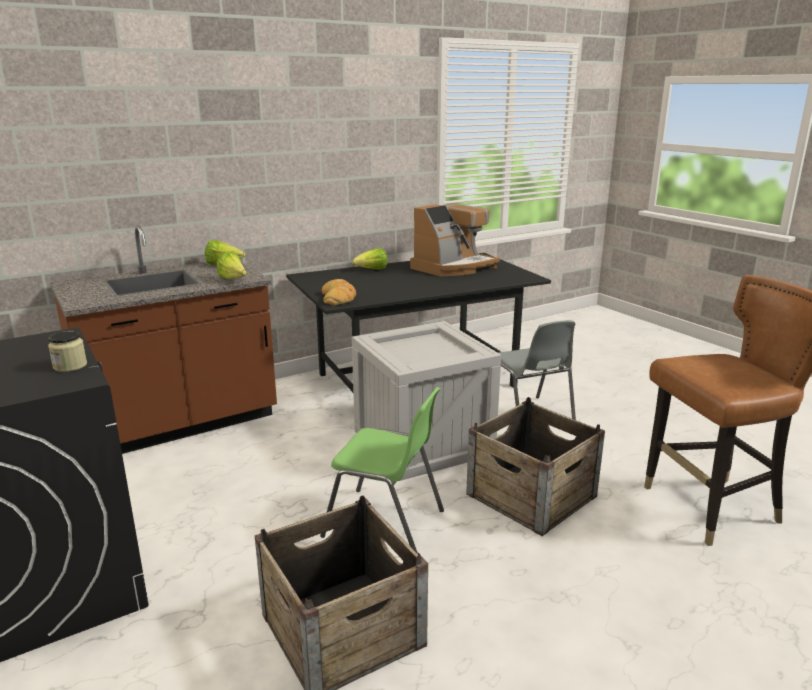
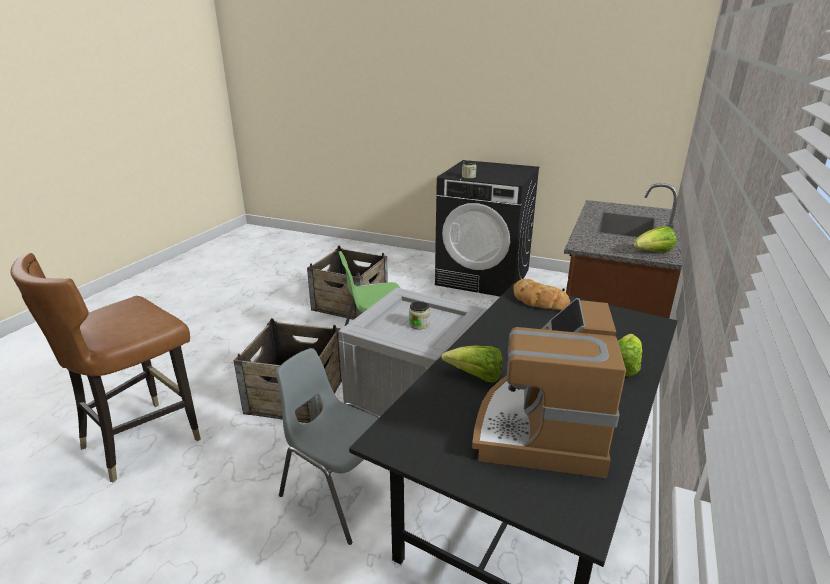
camera: 145 degrees right, 5 degrees up
lettuce [217,252,247,279] -> lettuce moved to [441,346,502,382]
none -> jar [409,301,430,329]

